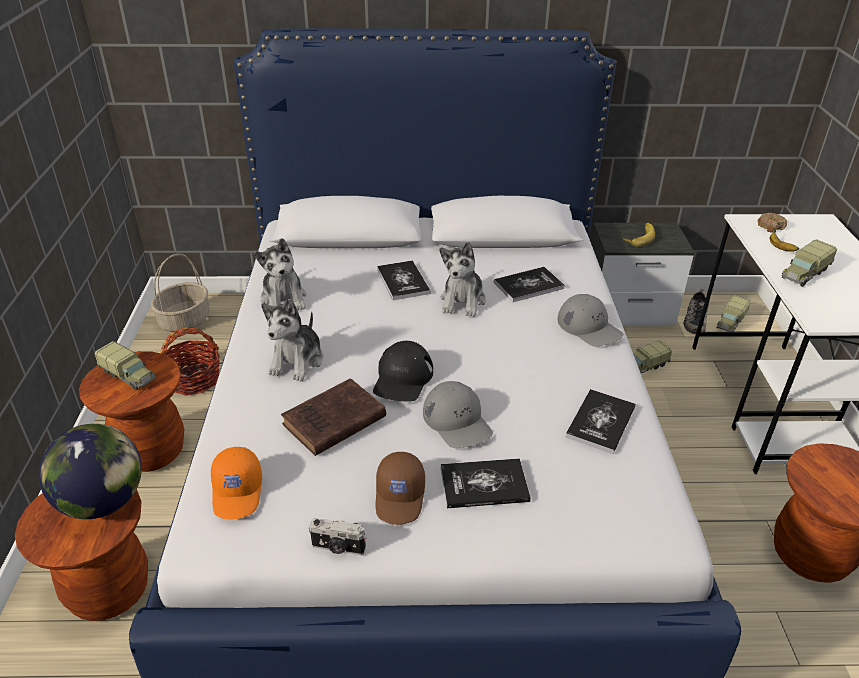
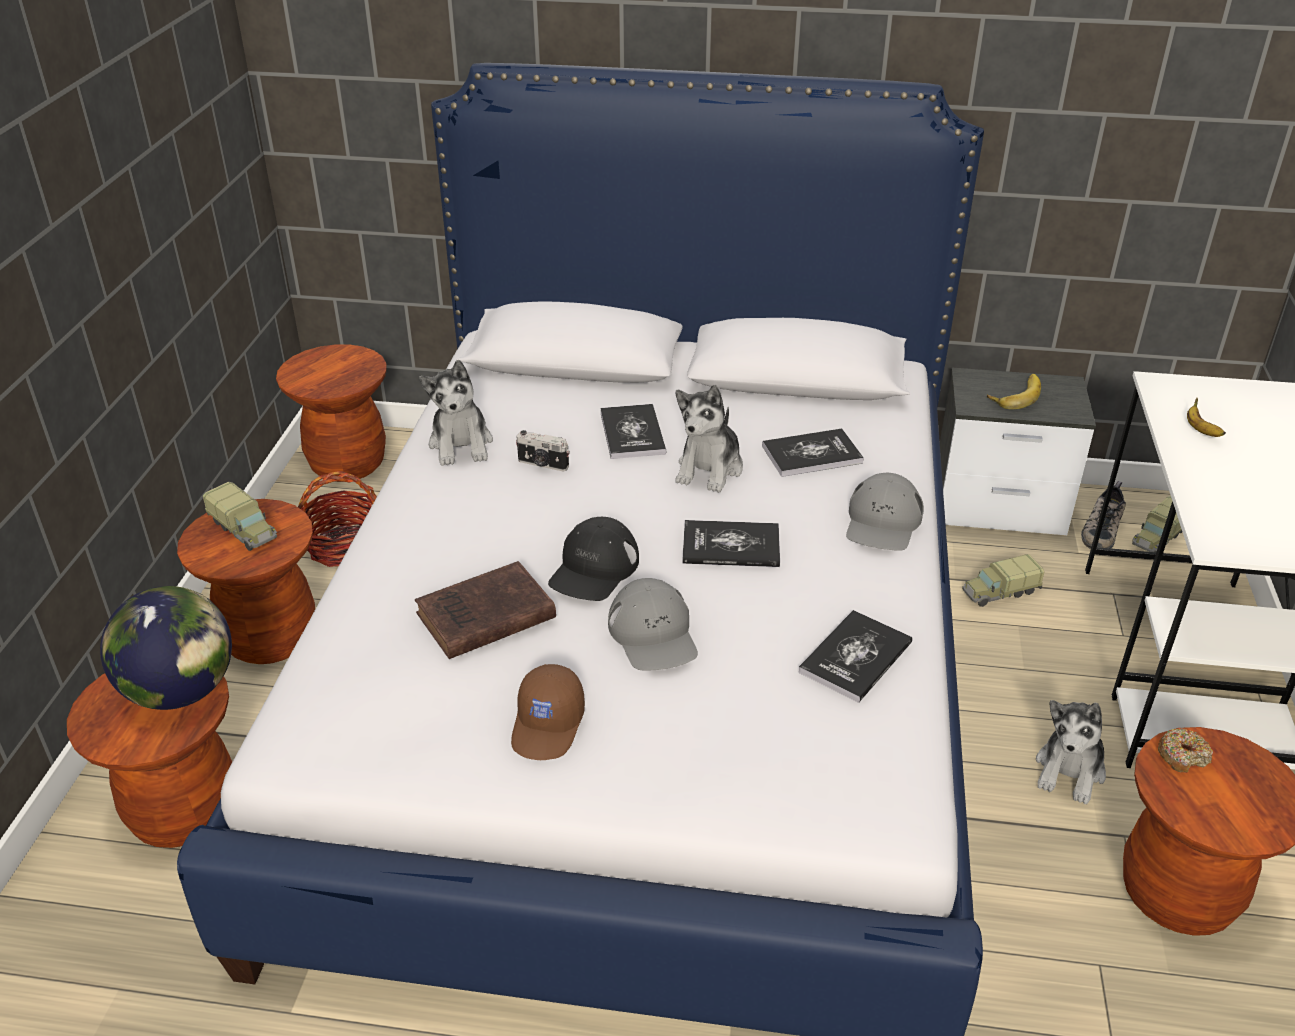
camera: 10 degrees right, 0 degrees up
basket [151,254,209,332] -> brown stool [276,344,387,482]
orange cap [211,447,262,520] -> none
plush toy [261,299,323,382] -> plush toy moved to [1036,700,1106,804]
camera [309,518,367,555] -> camera moved to [516,430,569,471]
book [441,458,531,508] -> book moved to [682,520,780,567]
grey cap [558,294,623,347] -> grey cap turned 45 degrees clockwise [846,473,924,551]
donut [758,213,787,233] -> donut moved to [1158,728,1213,773]
toy truck [782,240,837,287] -> none

